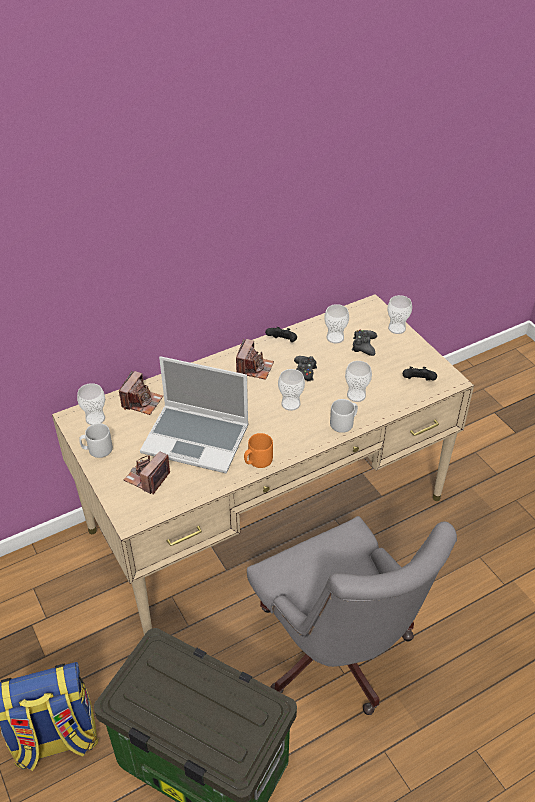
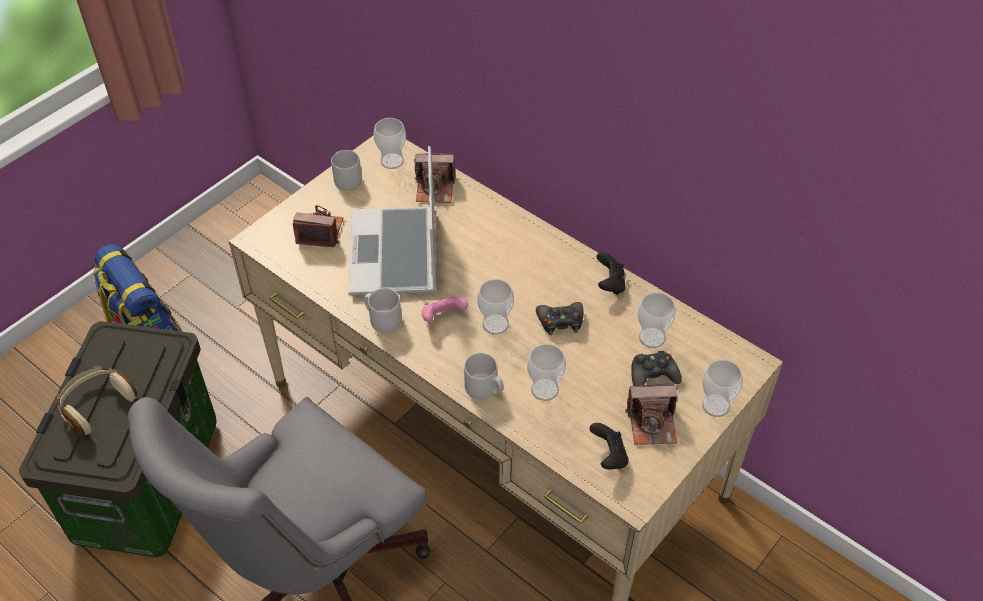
camera: 70 degrees right, 5 degrees up
camera [236,339,274,380] -> camera moved to [625,382,677,445]
orange mug [244,433,273,468] -> grey mug [364,288,402,333]
none -> beige headphones [57,366,138,436]
none -> pink game controller [421,295,468,322]

